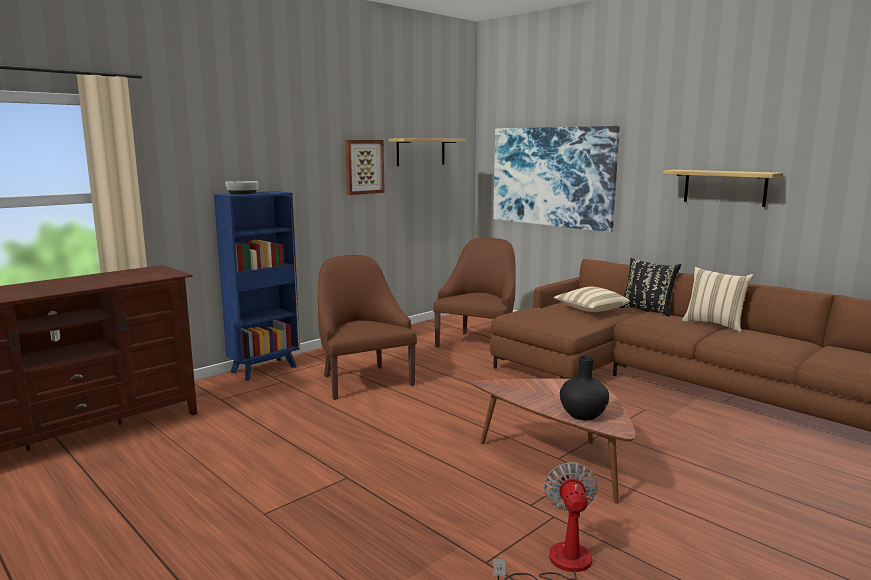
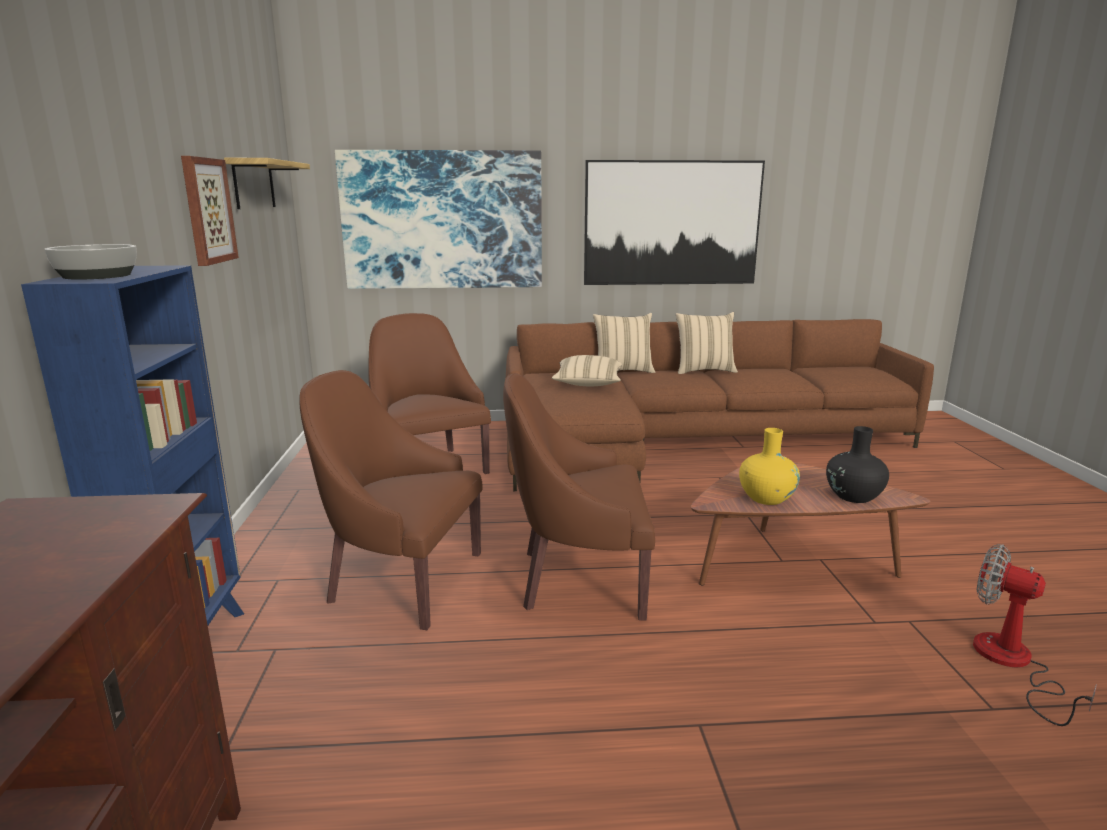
camera: 50 degrees left, 5 degrees up
black pillow [619,258,681,316] -> beige pillow [593,313,655,373]
shelf [663,170,783,207] -> picture [584,160,765,285]
none -> brown armchair [503,373,655,620]
none -> yellow vase [739,428,800,505]

